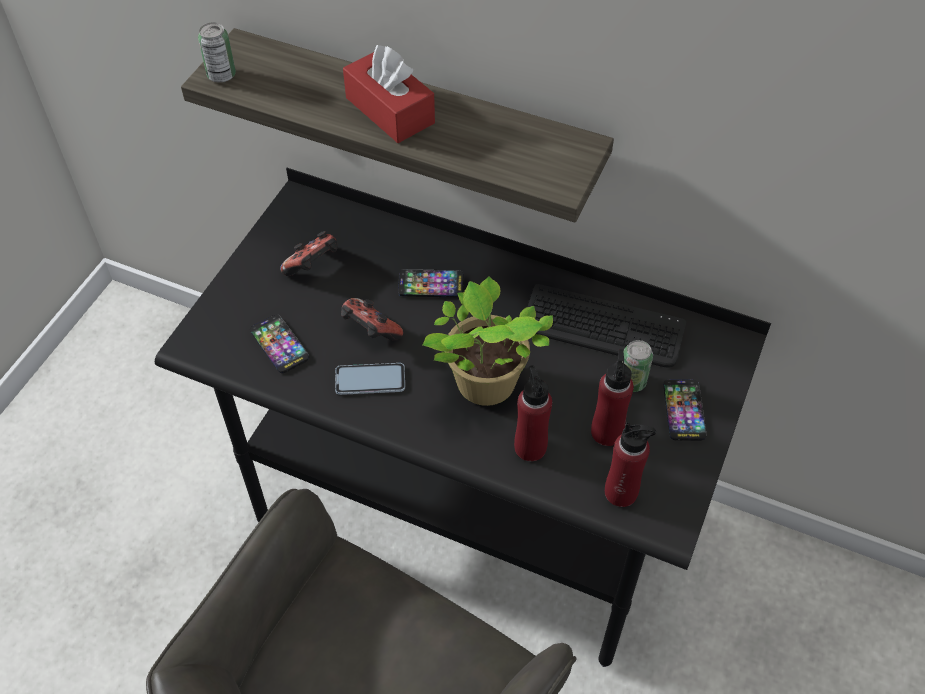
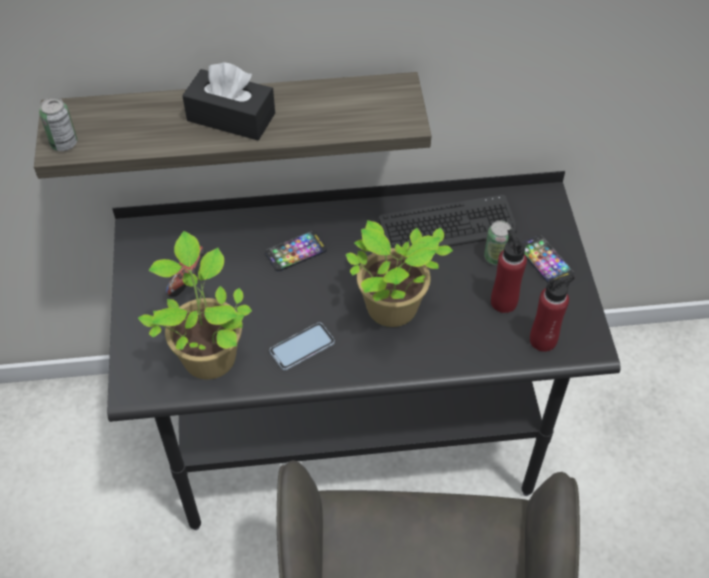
camera: 30 degrees left, 0 degrees up
phone [250,315,309,373] -> potted plant [138,231,252,380]
game controller [341,298,403,340] -> none
red tissue box [343,45,435,143] -> black tissue box [182,62,275,140]
red bottle [514,365,552,462] -> none

